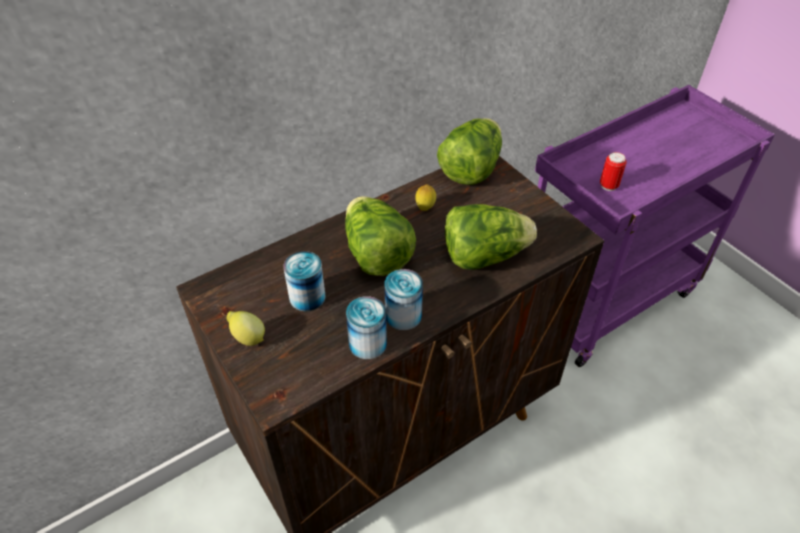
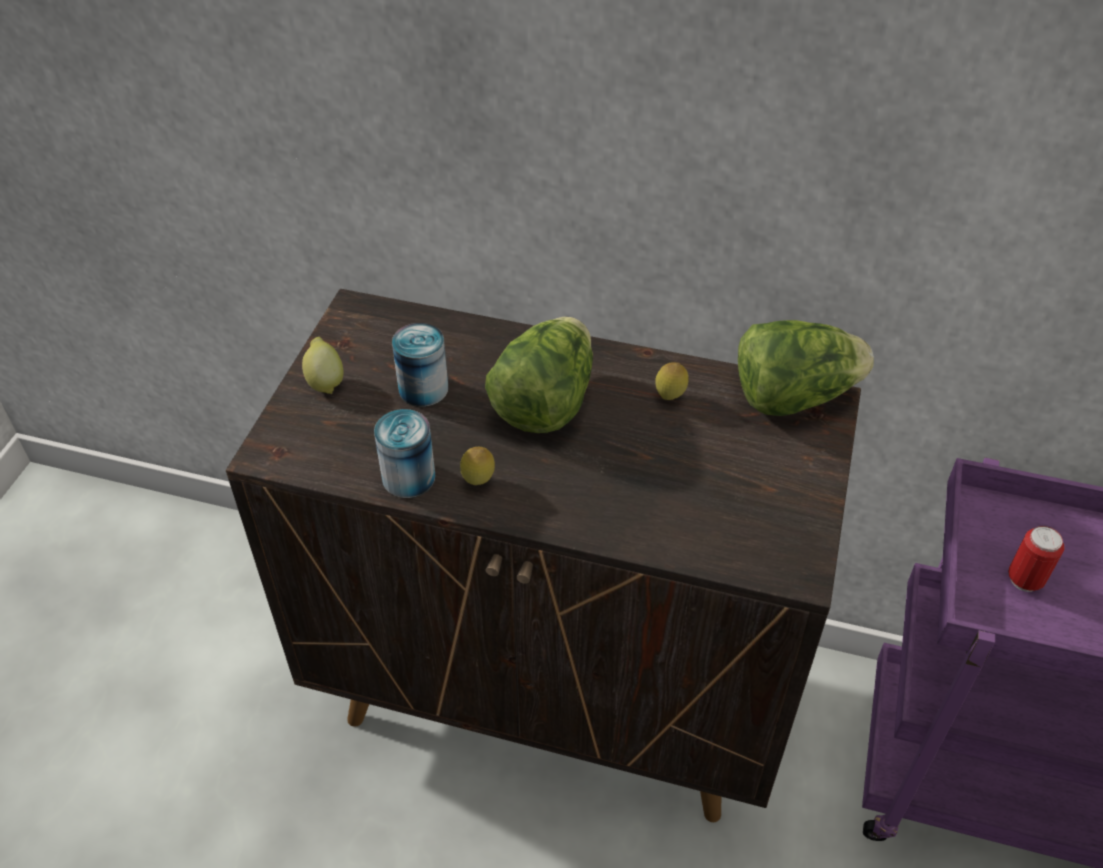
camera: 50 degrees right, 0 degrees up
can [384,269,423,330] -> lemon [460,447,495,485]
lettuce [445,204,537,270] -> none

